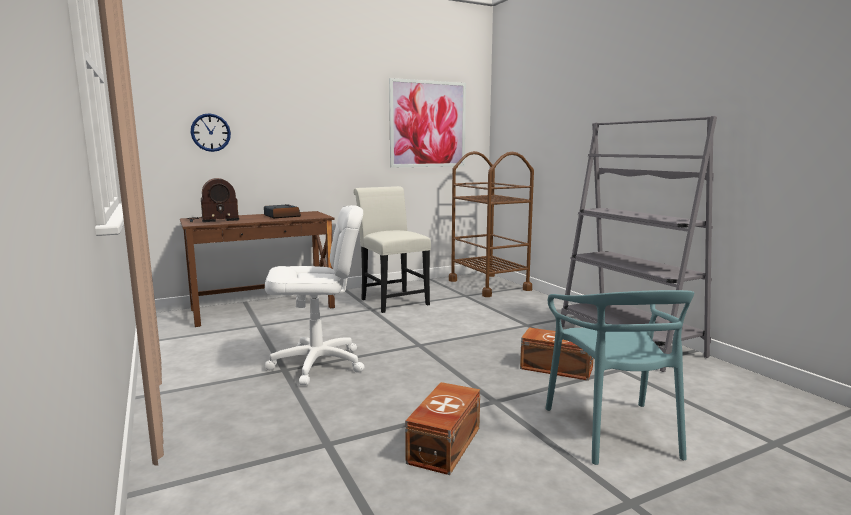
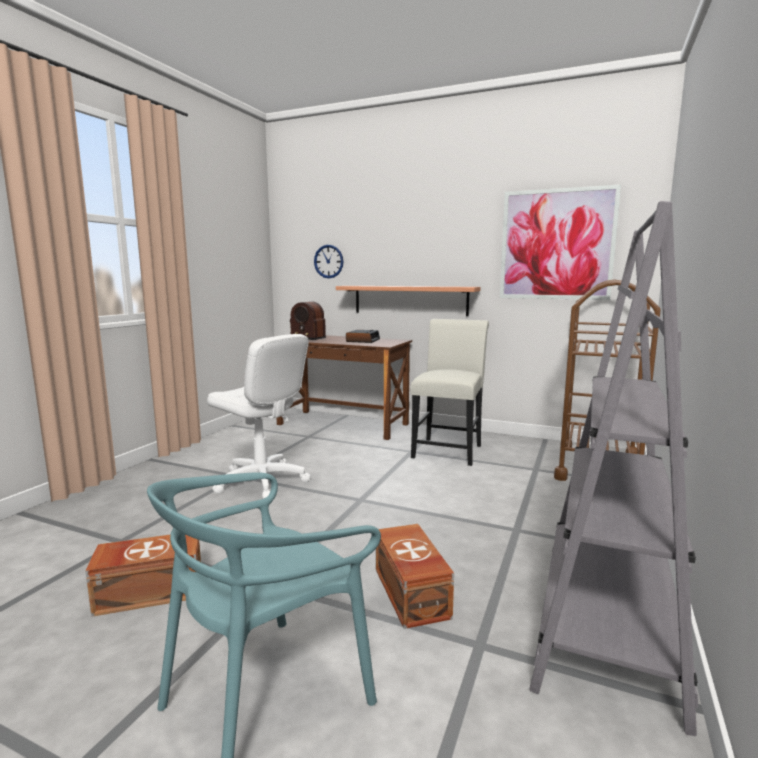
camera: 50 degrees right, 0 degrees up
none -> shelf [336,286,481,316]

